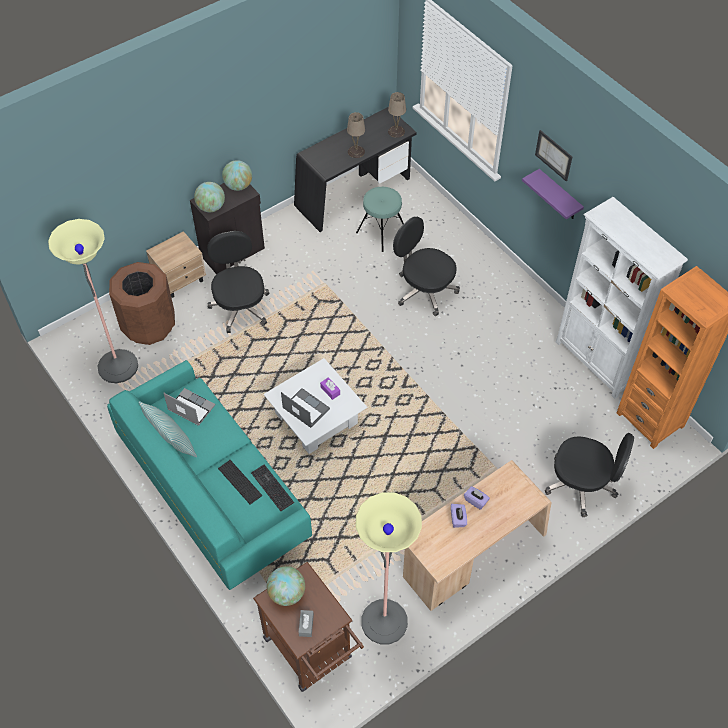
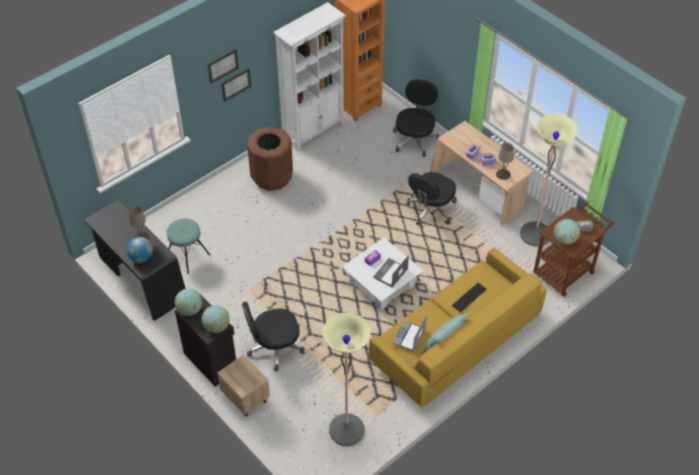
camera: 95 degrees left, 5 degrees down
turquoise sofa [107,360,312,590] -> yellow sofa [369,248,546,407]
brown trash can [109,262,175,345] -> brown trash can moved to [247,127,293,191]
keyboard [251,464,294,511] -> none
beige table lamp [388,92,406,138] -> beige table lamp moved to [496,143,514,180]
black office chair [393,217,460,316] -> black office chair moved to [407,172,457,226]
purple shelf [522,169,584,219] -> picture [221,68,251,102]
none -> globe [127,237,153,263]

